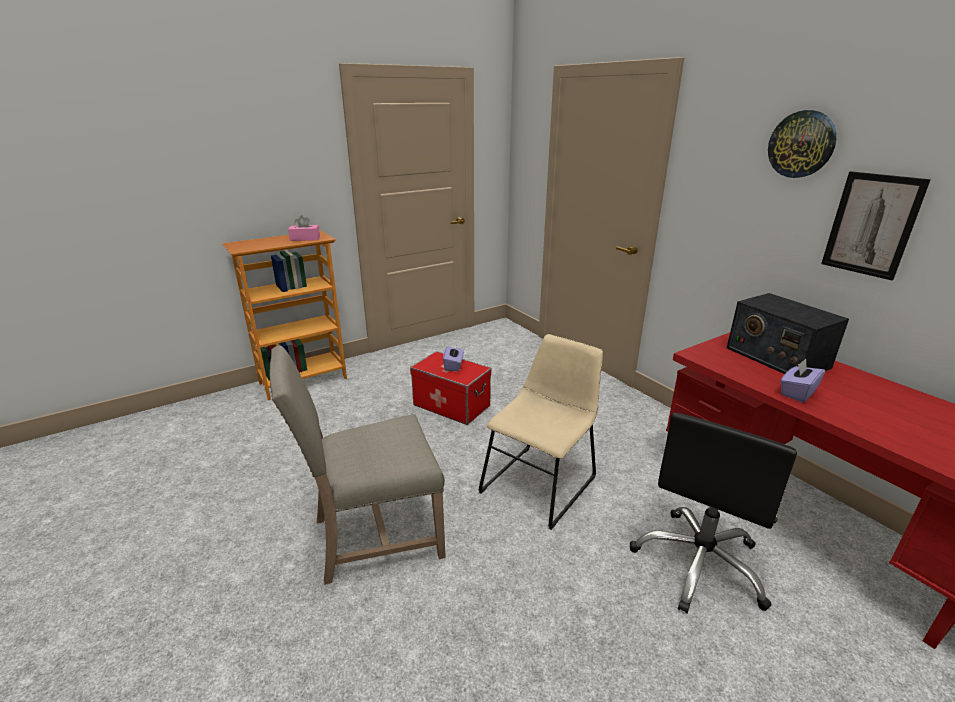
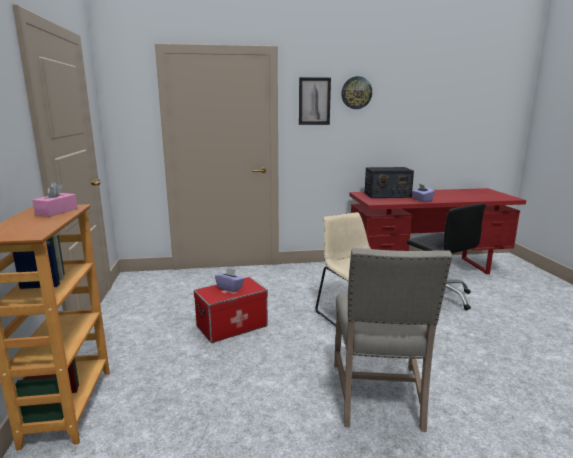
camera: 65 degrees left, 10 degrees down
picture [821,171,931,280] -> picture moved to [299,77,331,125]

